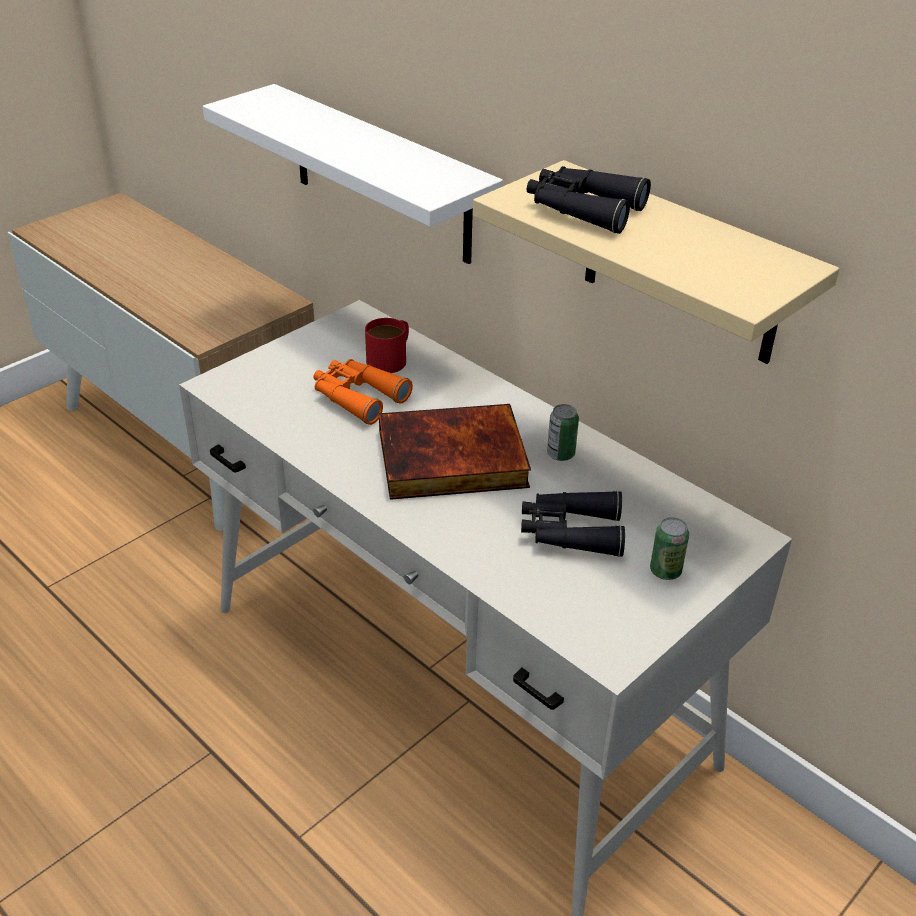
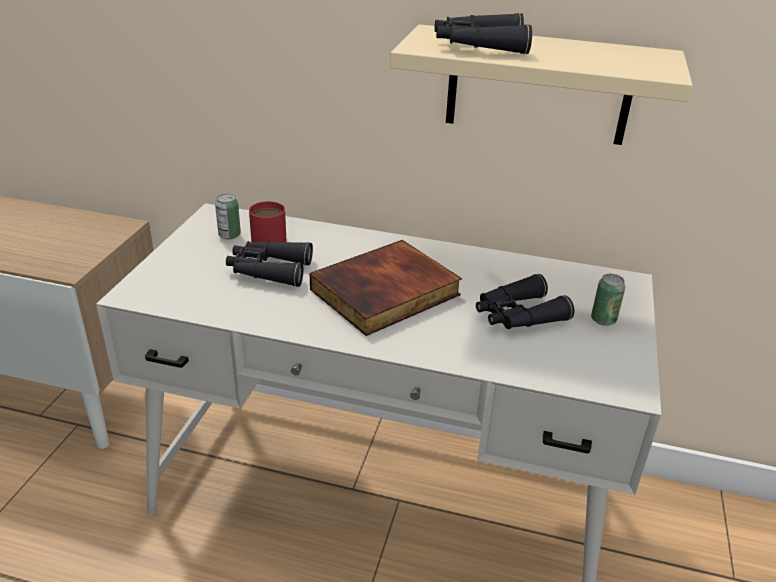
camera: 30 degrees left, 5 degrees down
white shelf [203,84,503,264] -> none
orange binoculars [313,359,413,425] -> black binoculars [226,241,313,287]
can [547,404,579,461] -> can moved to [215,194,241,239]

